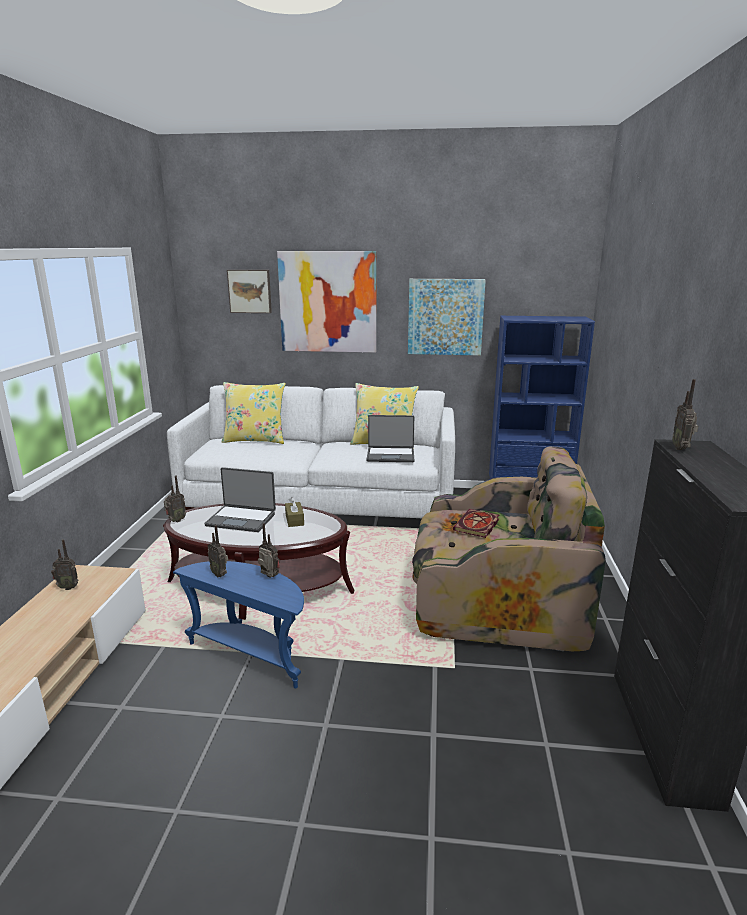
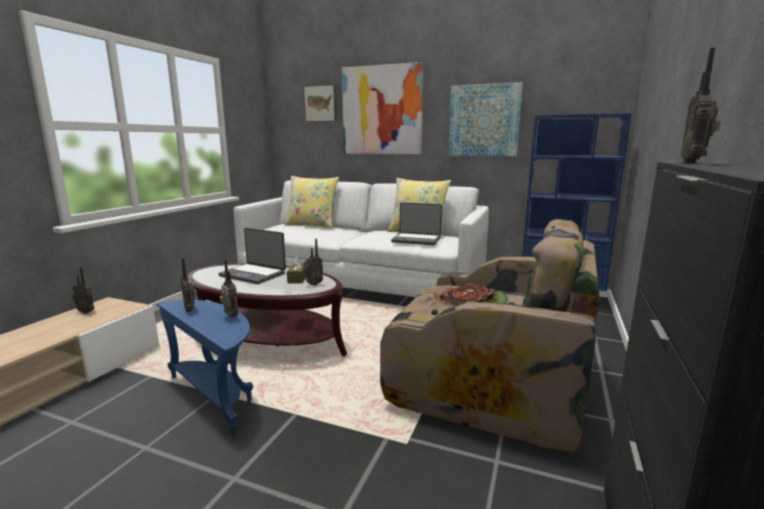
camera: 15 degrees right, 5 degrees down
radio [164,475,186,522] -> radio moved to [303,239,323,286]

